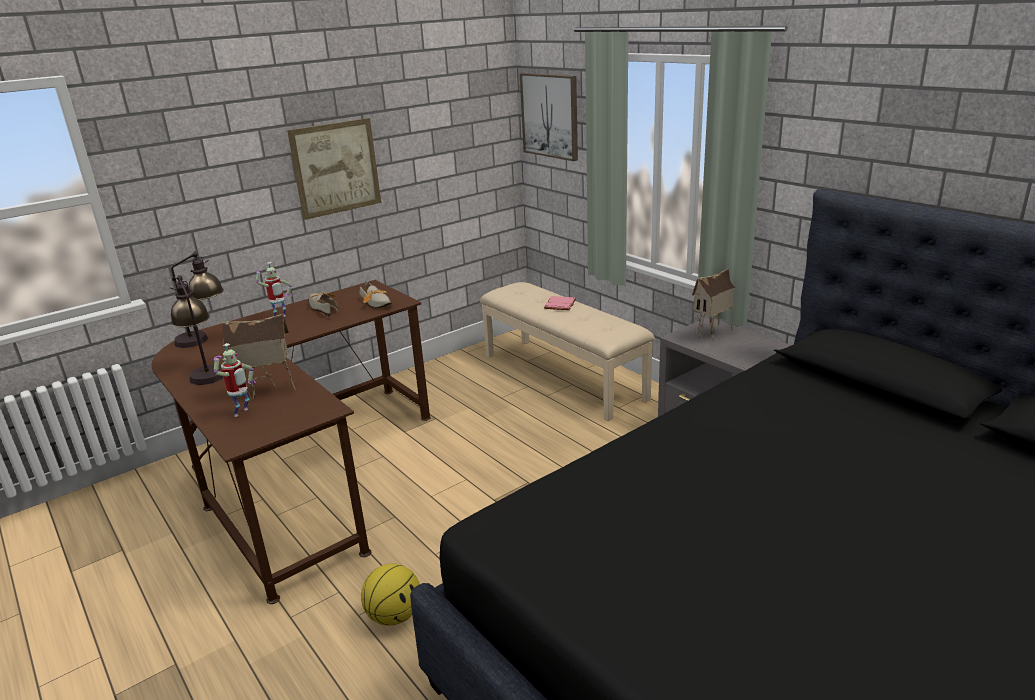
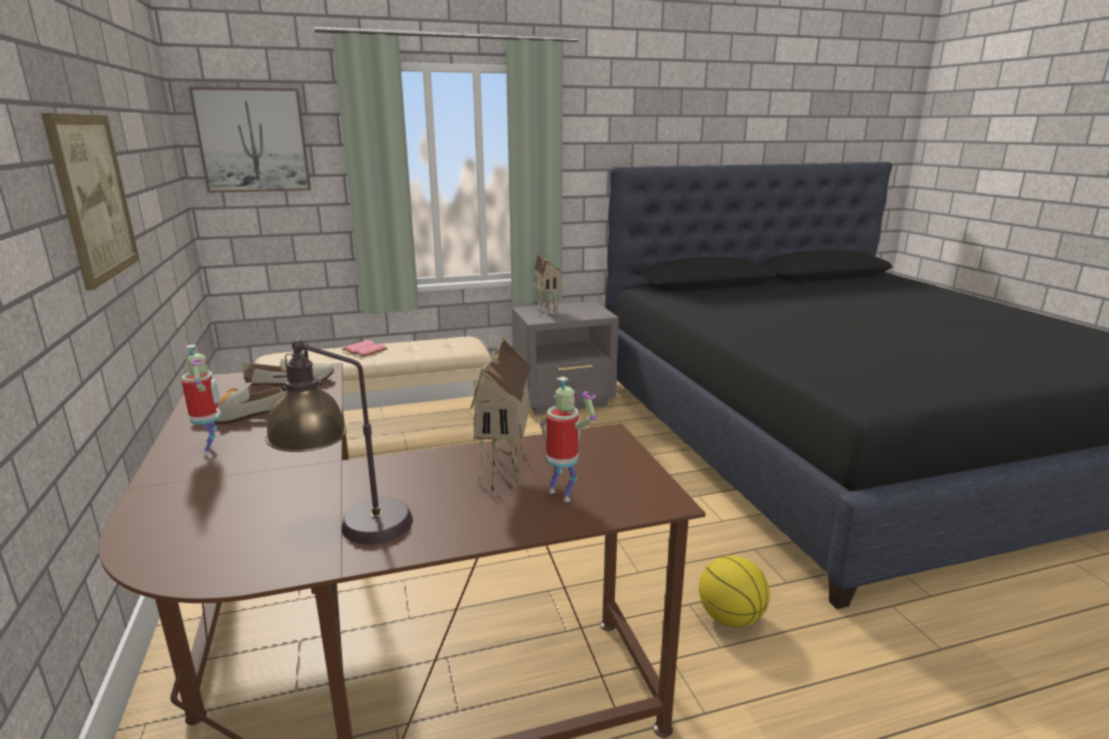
camera: 70 degrees left, 5 degrees down
table lamp [171,251,224,348] -> none

